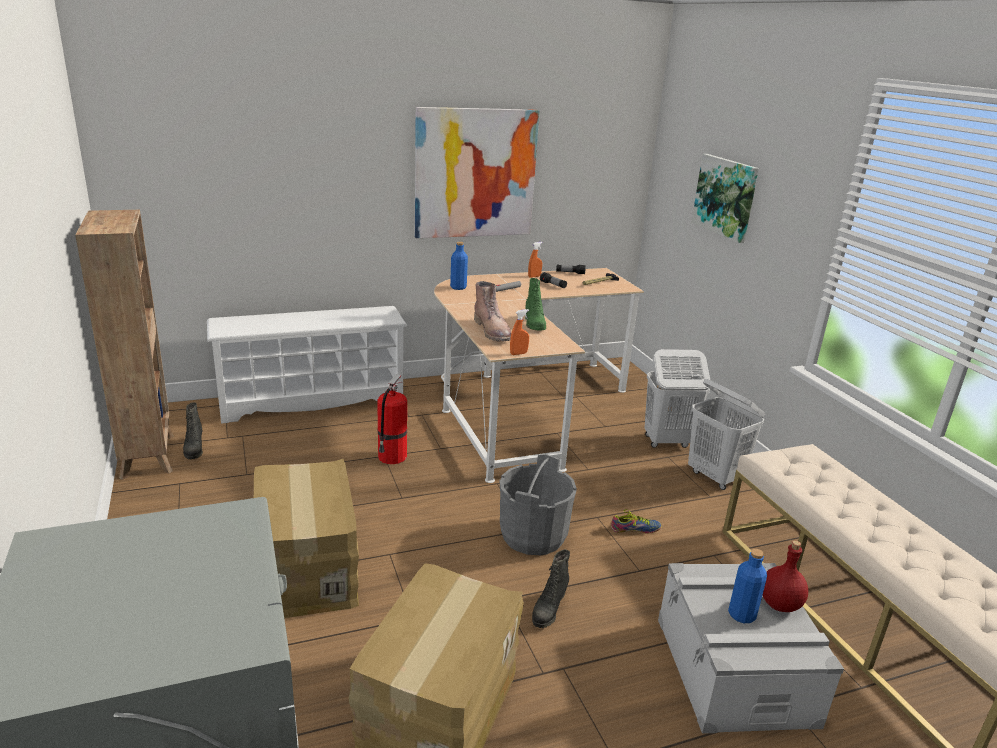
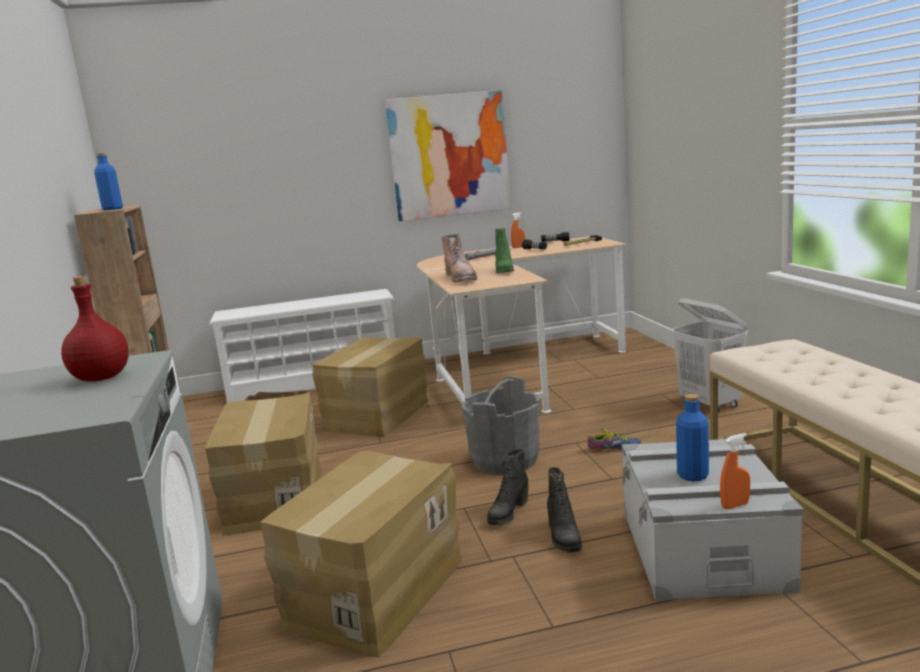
camera: 10 degrees right, 10 degrees down
black boot [183,402,203,459] -> black boot moved to [547,467,582,553]
fire extinguisher [377,374,407,464] -> cardboard box [313,337,429,437]
blue bottle [450,242,468,290] -> blue bottle moved to [94,153,123,210]
orange spray bottle [510,309,529,355] -> orange spray bottle moved to [720,433,750,509]
white laundry basket [645,349,710,448] -> none
picture [691,154,759,243] -> none
red bottle [763,541,808,612] -> red bottle moved to [61,276,129,382]

